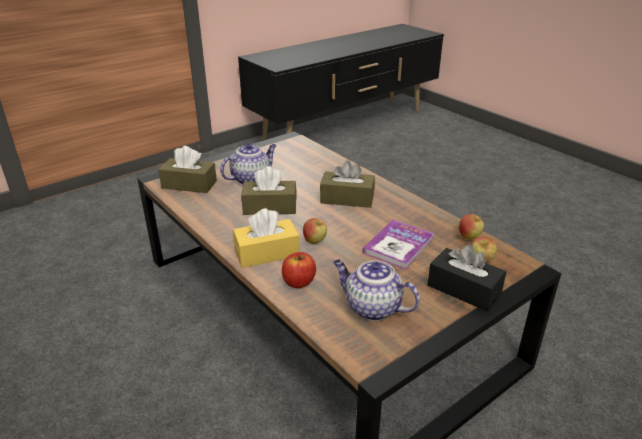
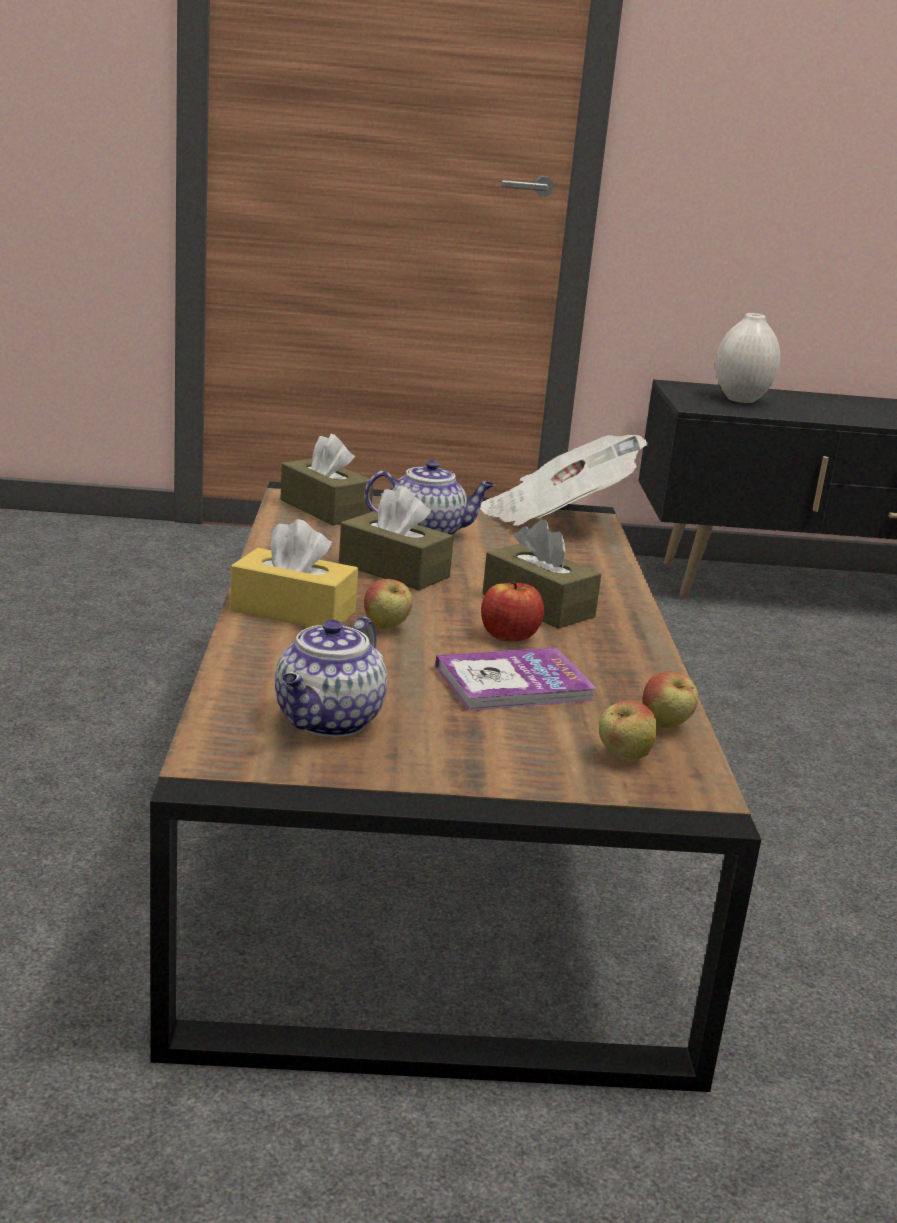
camera: 35 degrees right, 10 degrees down
apple [282,252,316,288] -> apple moved to [481,581,544,642]
teapot [333,260,420,321] -> teapot turned 135 degrees counterclockwise [275,617,387,737]
black tissue box [427,245,506,311] -> none
none -> newspaper [480,435,648,526]
none -> white vase [716,313,780,403]

